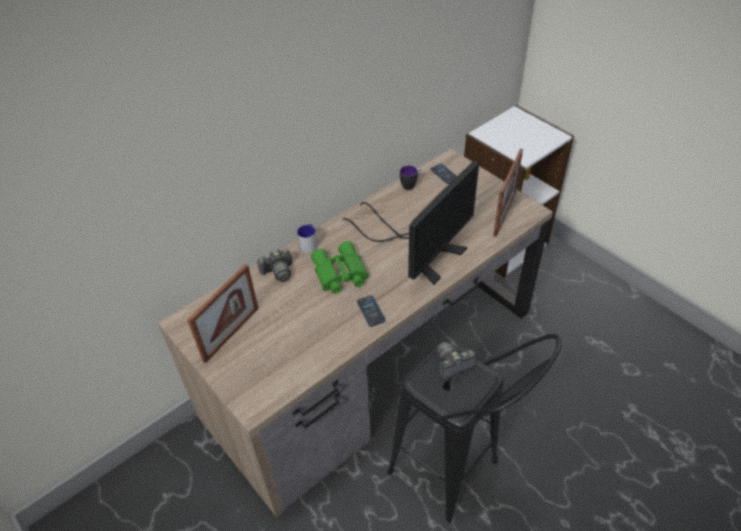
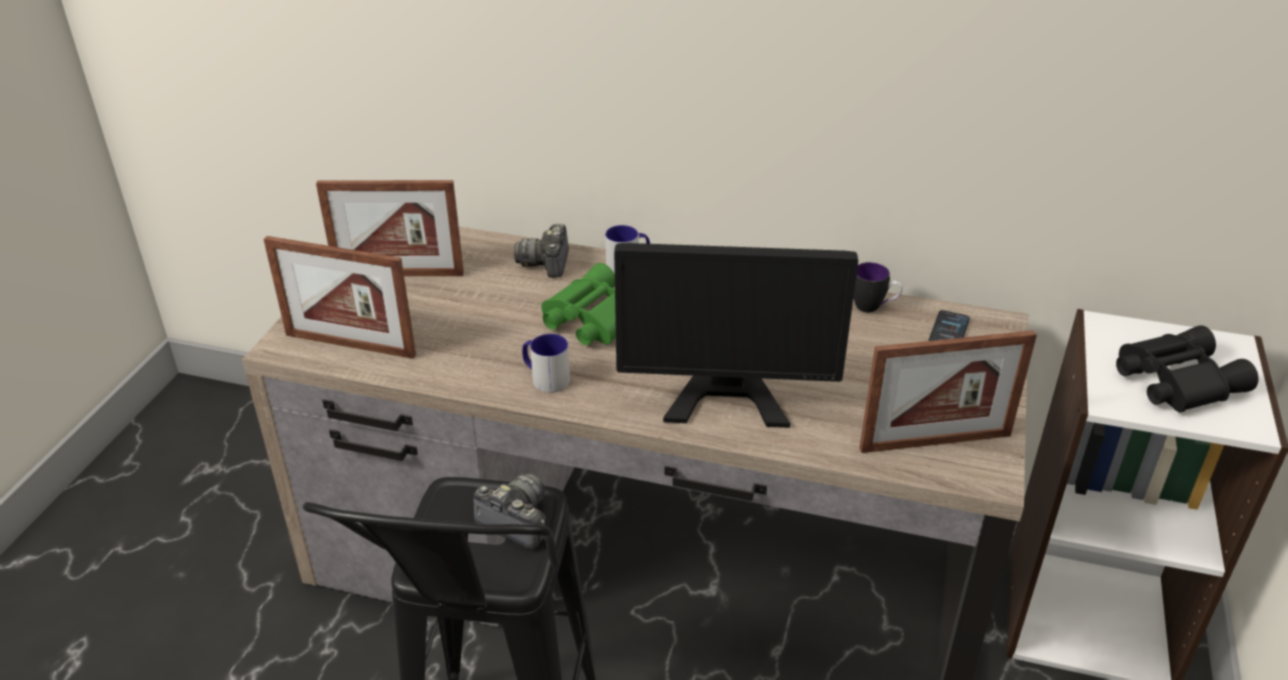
camera: 55 degrees right, 10 degrees down
camera [257,249,292,282] -> camera turned 60 degrees clockwise [514,224,569,278]
phone [357,296,386,327] -> mug [522,334,570,393]
none -> picture frame [263,236,416,359]
none -> black binoculars [1116,325,1259,413]

